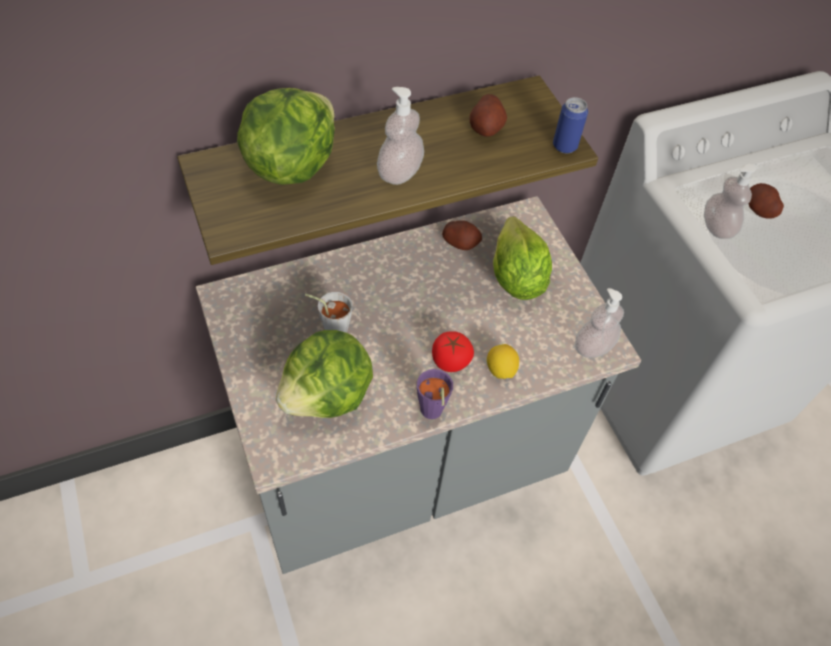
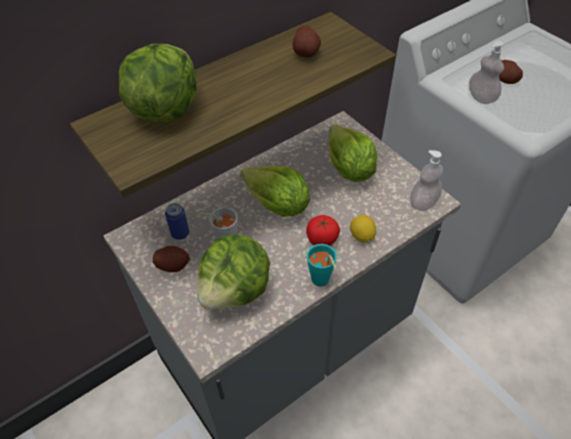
camera: 10 degrees left, 5 degrees down
soap dispenser [377,87,424,185] -> none
purple cup [417,369,453,419] -> turquoise cup [307,244,337,287]
potato [442,220,482,250] -> potato moved to [153,246,190,272]
can [553,97,588,153] -> can moved to [165,203,189,240]
none -> lettuce [240,166,310,217]

